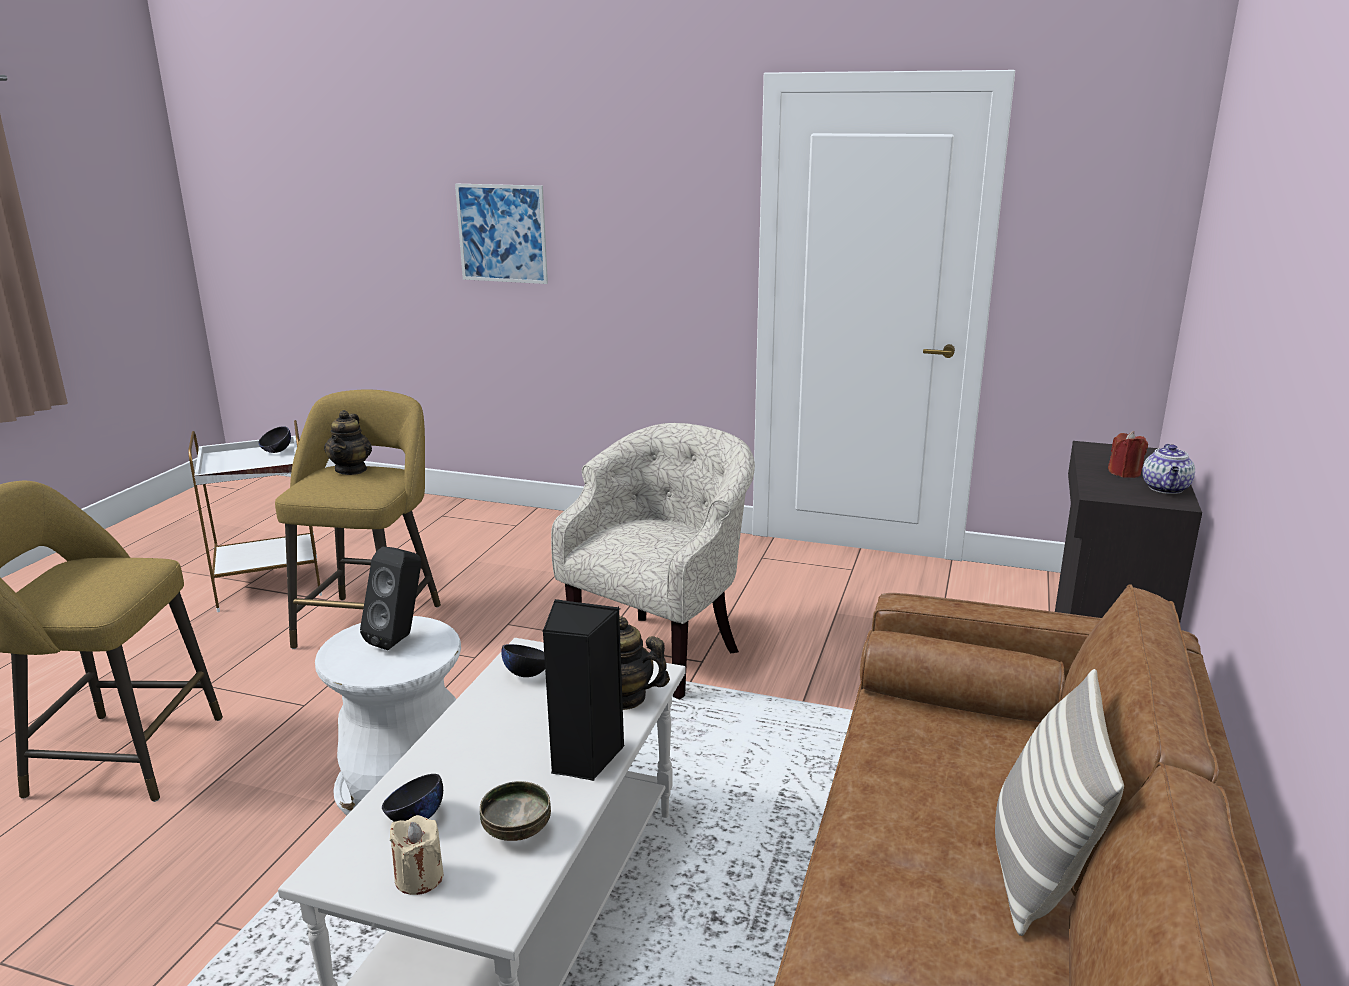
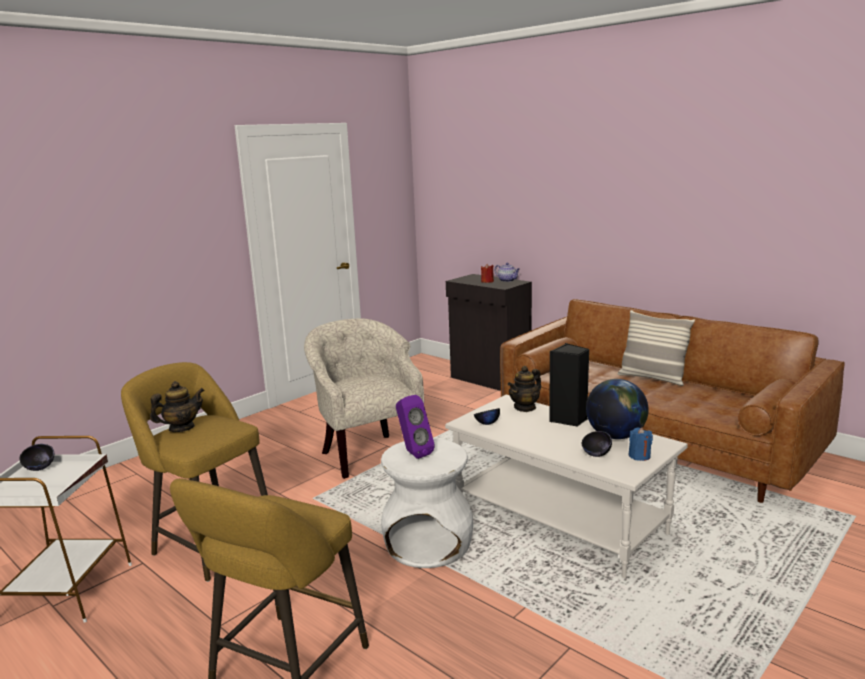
camera: 65 degrees left, 5 degrees down
teapot [324,410,372,475] -> teapot turned 60 degrees counterclockwise [150,381,205,432]
black speaker [360,547,421,650] -> purple speaker [396,395,435,459]
beige candle [390,815,443,895] -> blue candle [628,427,653,461]
picture [455,184,548,284] -> none
bowl [480,781,551,841] -> globe [586,379,649,439]

